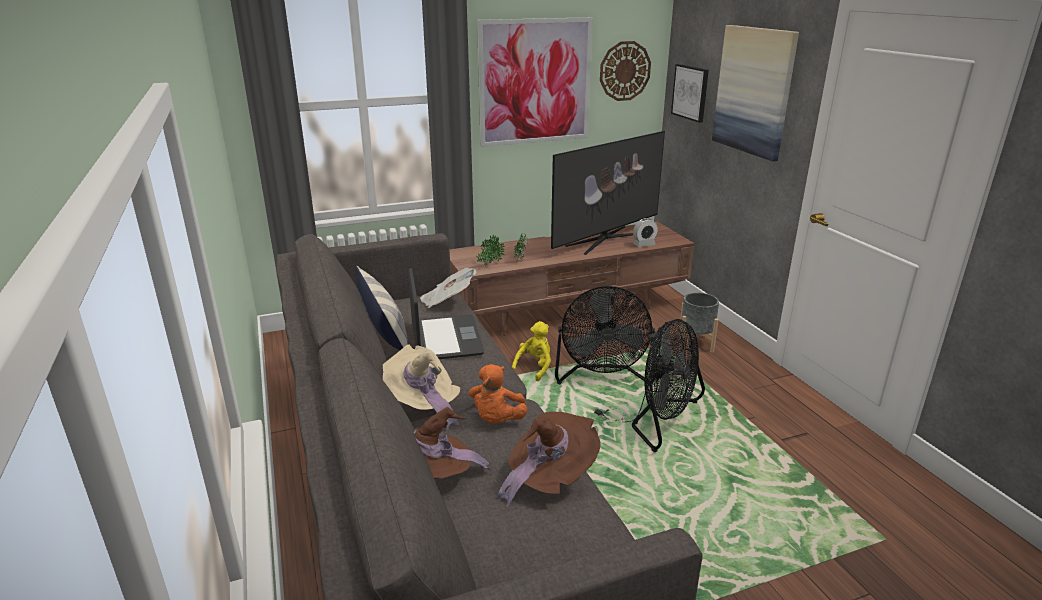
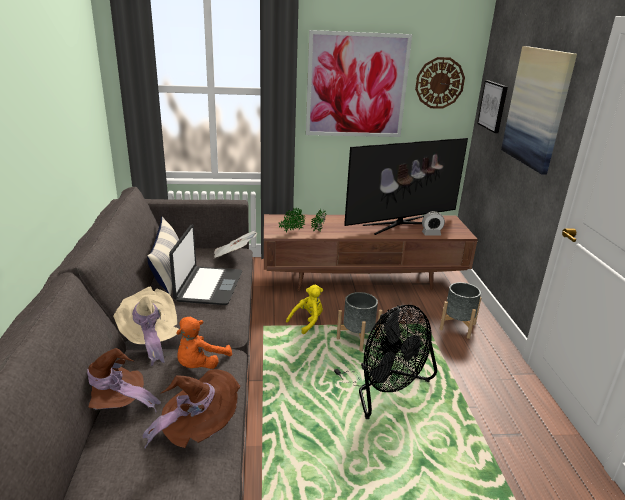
camera: 15 degrees right, 0 degrees up
black fan [555,286,656,386] -> grey planter [337,292,382,352]

